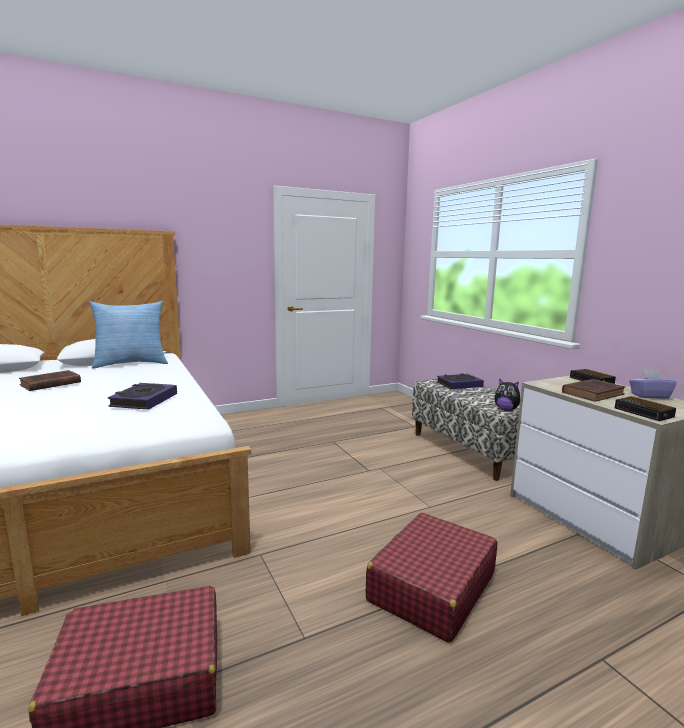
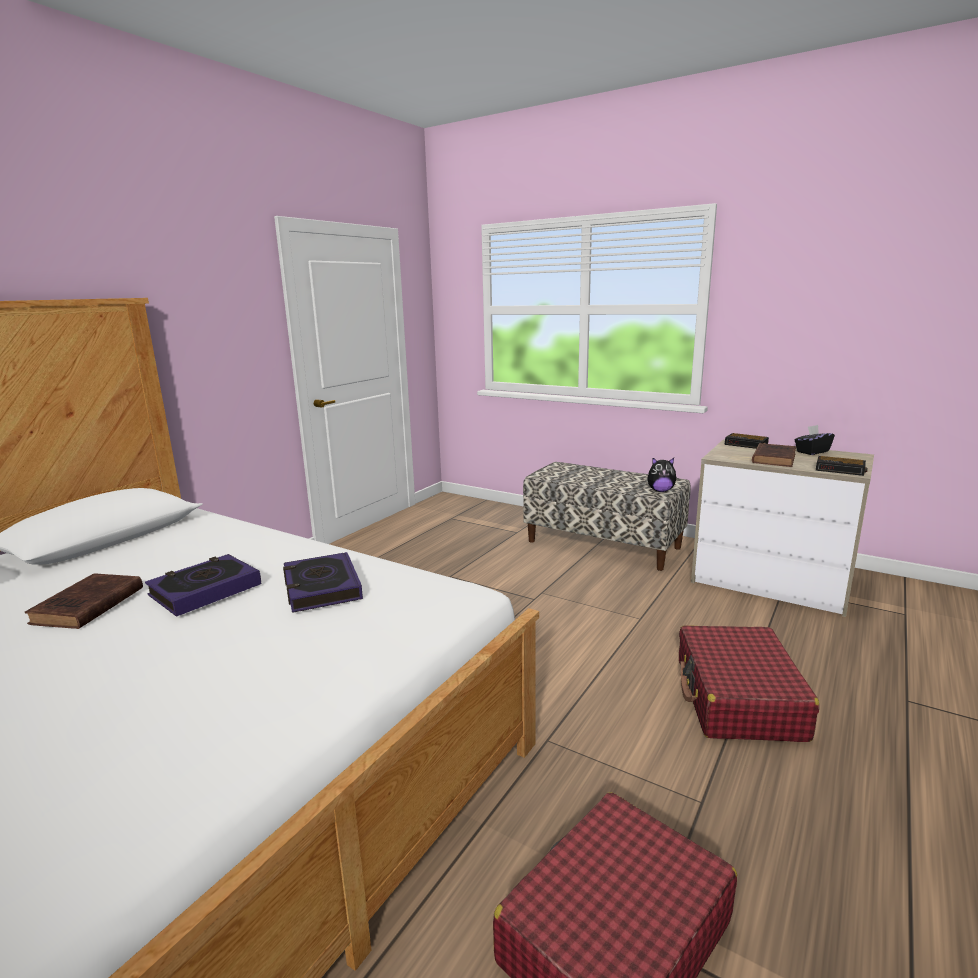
camera: 30 degrees left, 5 degrees up
pillow [89,301,168,369] -> none
book [437,373,484,389] -> book moved to [145,554,261,617]
purple tissue box [629,369,677,399] -> black tissue box [795,425,835,455]

